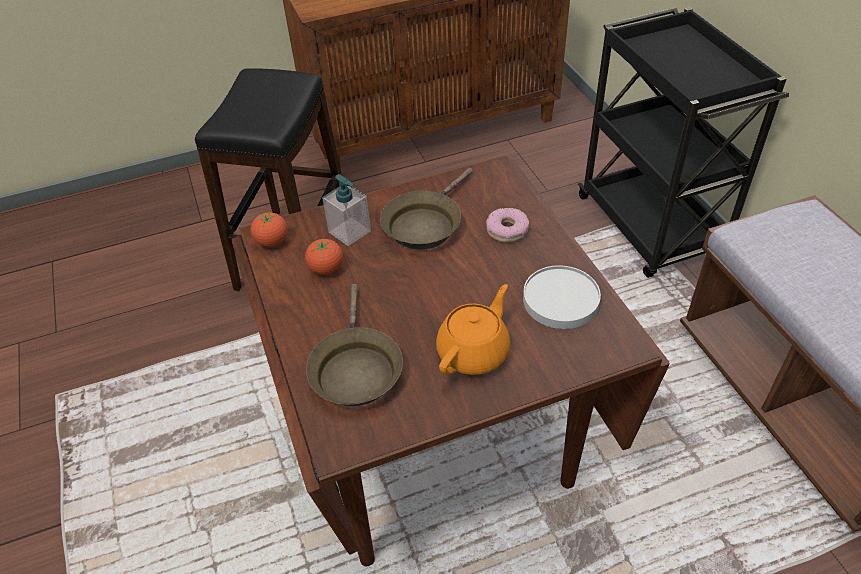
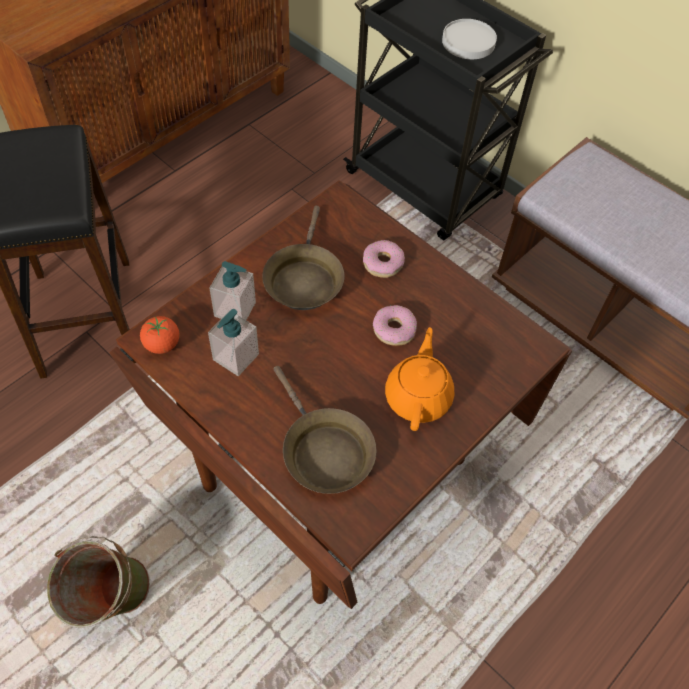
camera: 30 degrees left, 10 degrees up
tomato [305,239,343,275] -> soap dispenser [208,309,259,376]
white plate [523,265,601,329] -> white plate moved to [442,19,497,59]
none -> green bucket [47,536,150,628]
none -> donut [373,305,417,346]

